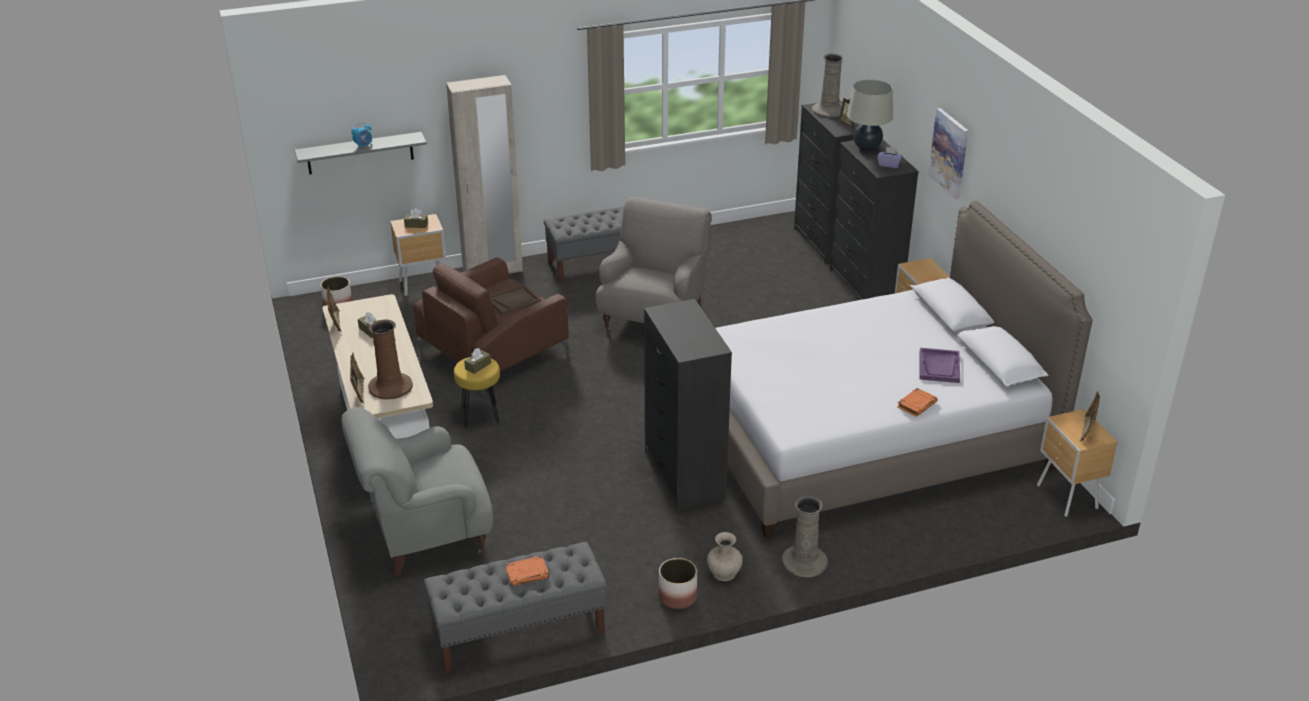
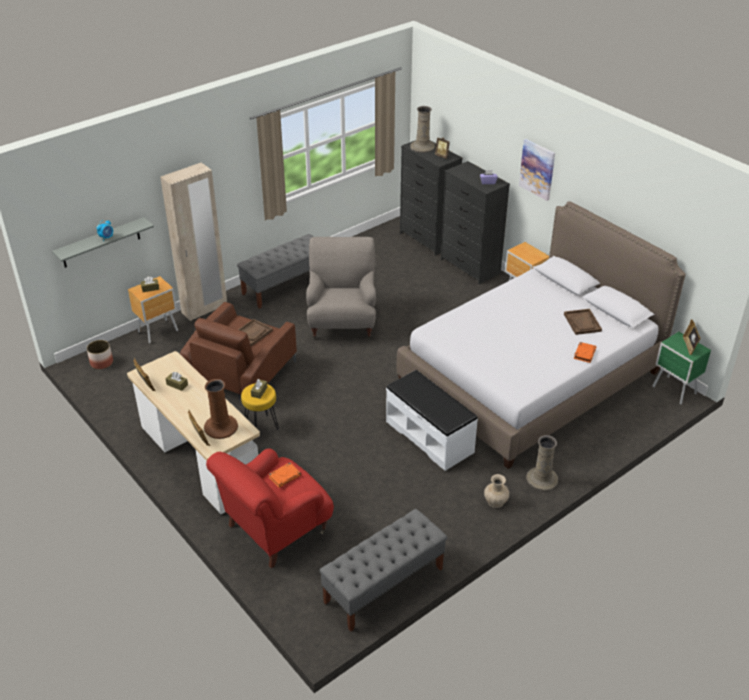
camera: 20 degrees left, 5 degrees up
grey armchair [341,407,493,577] -> red armchair [206,449,334,569]
orange book [505,556,549,586] -> orange book moved to [268,462,301,488]
black dresser [644,299,732,510] -> white bench [386,370,478,471]
planter [659,558,697,609] -> none
beige table lamp [847,79,893,150] -> none
purple tray [919,348,960,383] -> brown tray [564,309,602,335]
brown nightstand [1037,409,1118,517] -> green nightstand [653,332,711,404]

